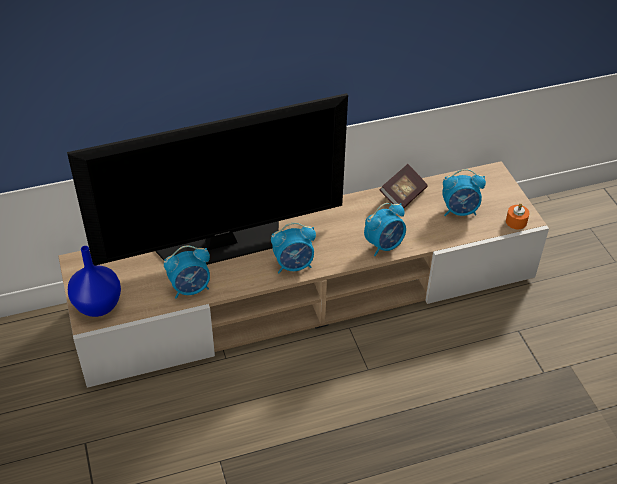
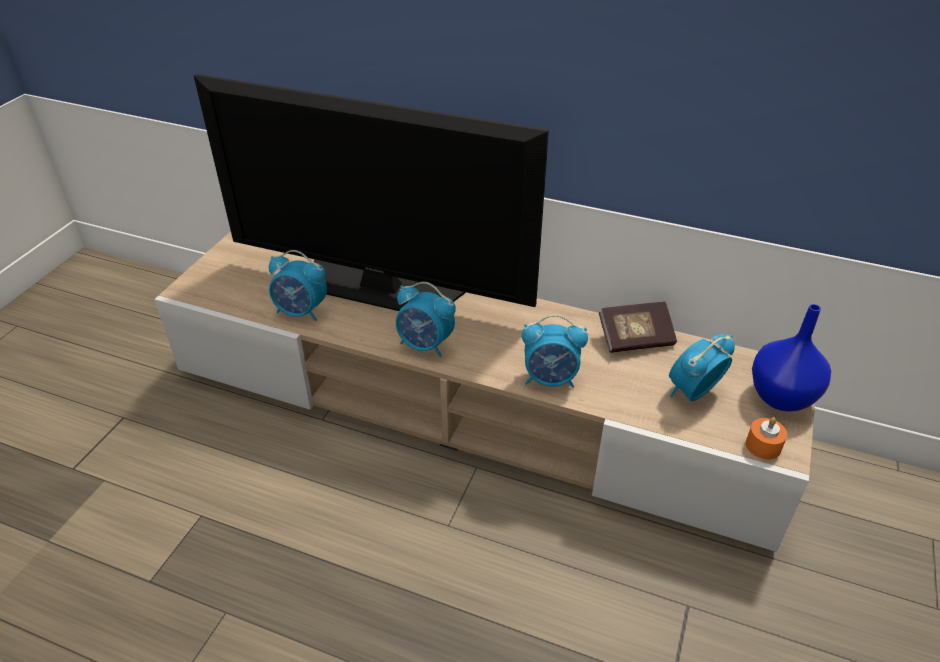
camera: 40 degrees right, 5 degrees down
blue vase [68,246,121,317] -> blue vase moved to [752,304,831,411]
alarm clock [442,169,486,216] -> alarm clock turned 105 degrees clockwise [669,334,735,401]

